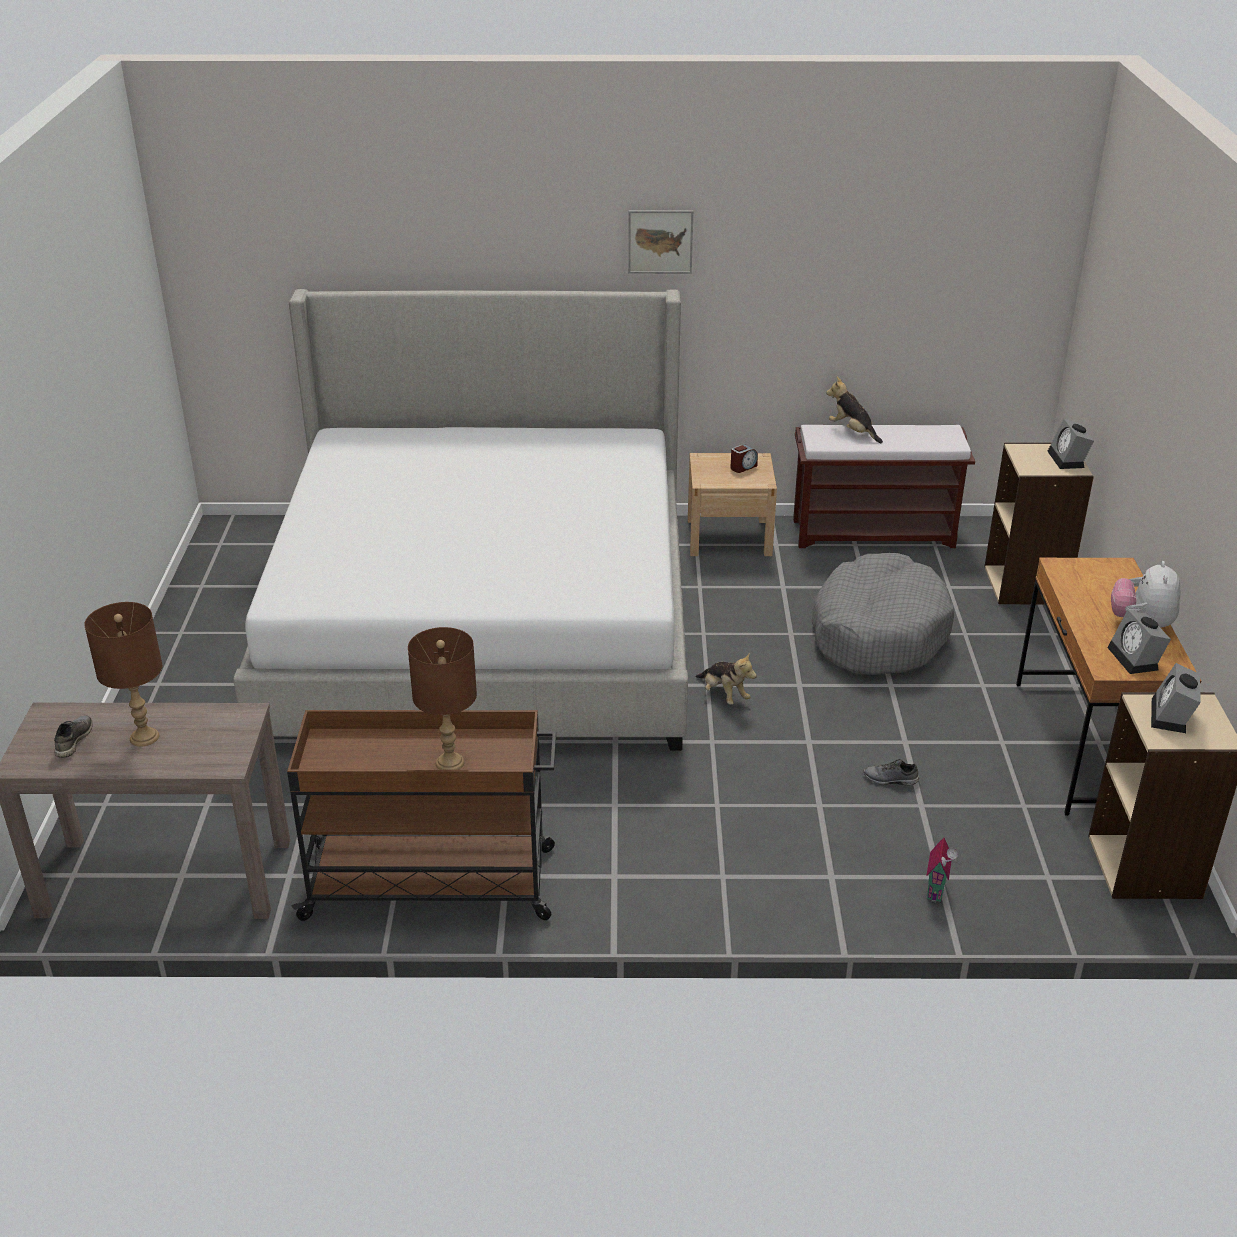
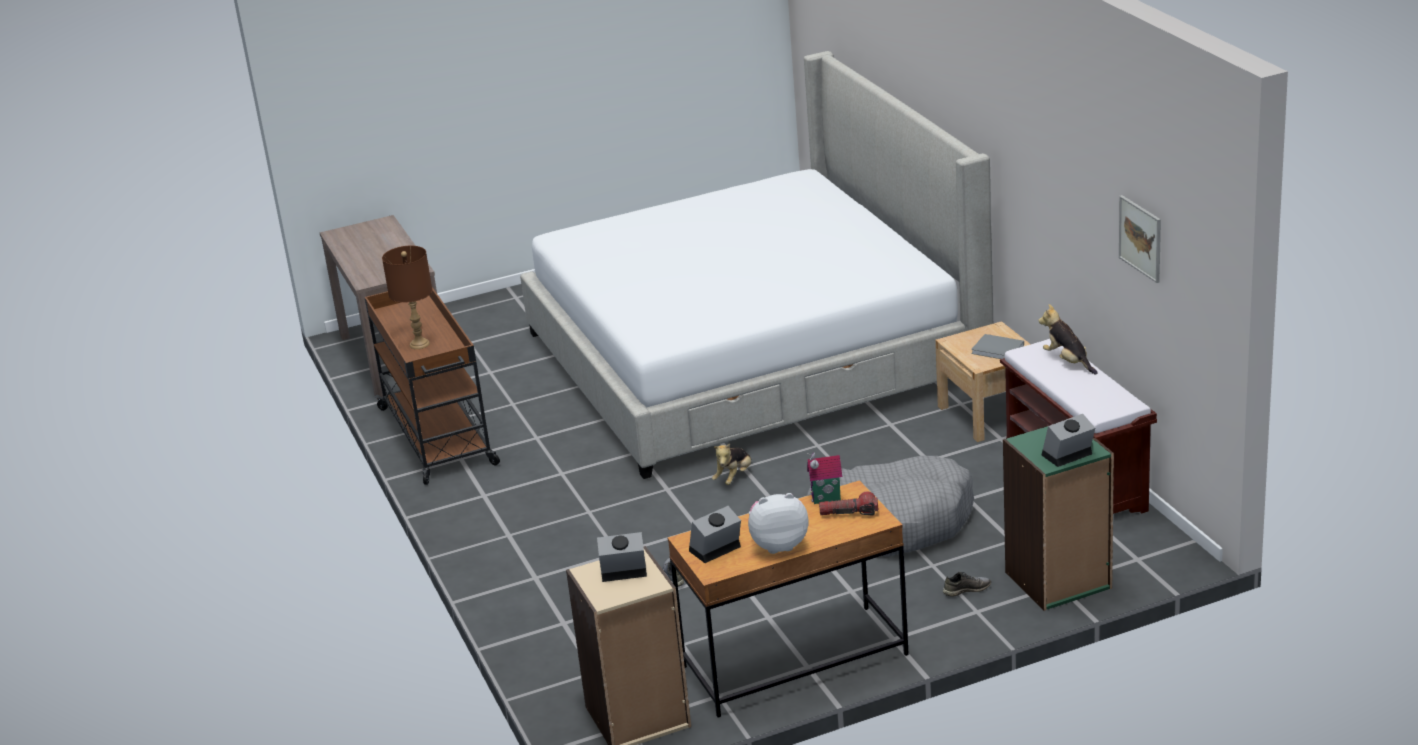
camera: 70 degrees right, 5 degrees down
grey shoe [54,716,93,757] -> grey shoe moved to [943,572,991,597]
brown table lamp [84,602,162,747] -> none
picture [628,210,693,274] -> picture moved to [1119,195,1161,283]
alarm clock [730,444,758,473] -> grey book [971,334,1024,359]
plush toy [826,377,883,443] -> plush toy turned 60 degrees counterclockwise [1038,304,1097,375]
toy house [926,838,958,902] -> toy house moved to [807,452,842,504]
beige bookcase [984,443,1094,604] -> green bookcase [1003,426,1114,611]
none -> flashlight [819,491,879,515]

